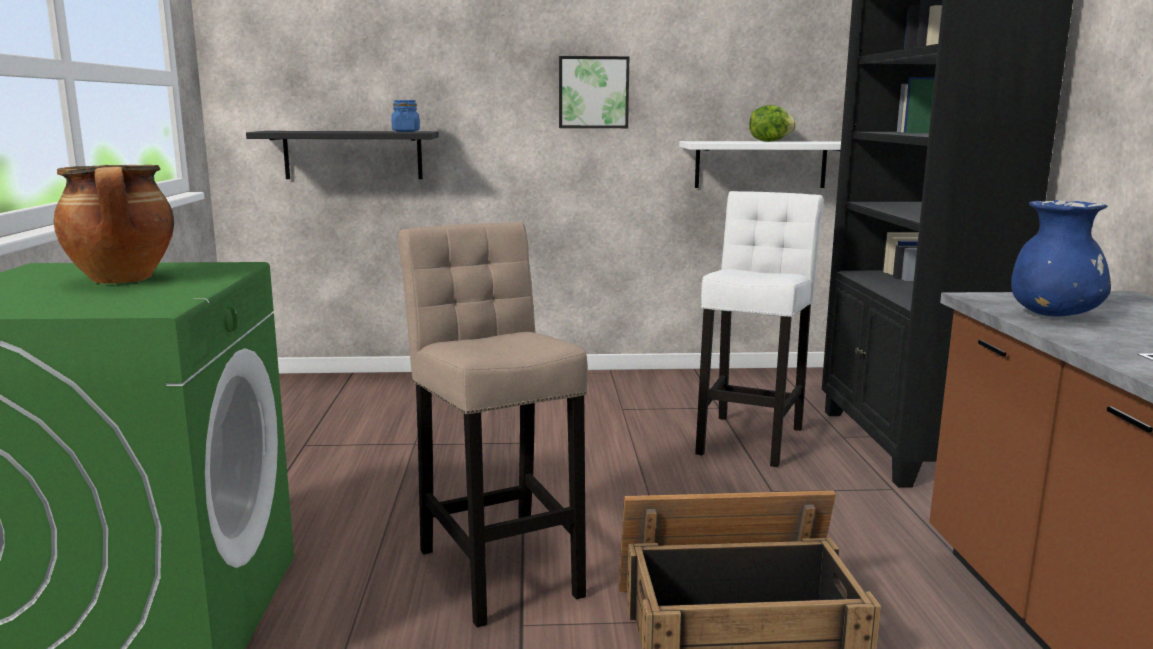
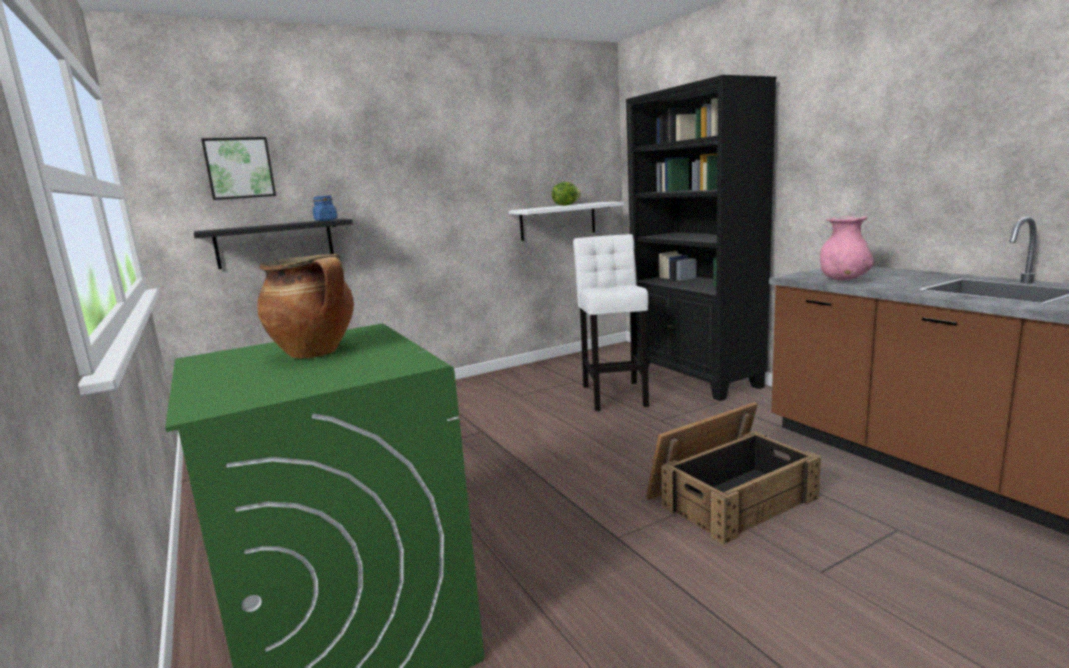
camera: 25 degrees left, 0 degrees up
beige stool [398,222,588,627] -> none
picture [559,56,629,128] -> picture moved to [201,137,276,200]
blue vase [1011,200,1111,316] -> pink vase [820,216,874,280]

